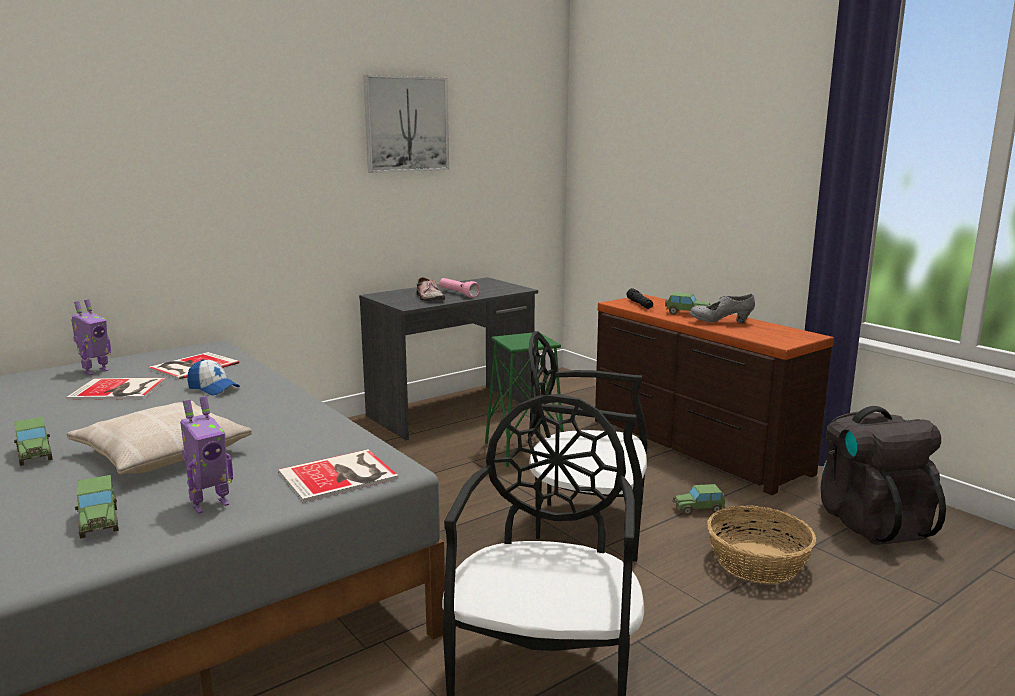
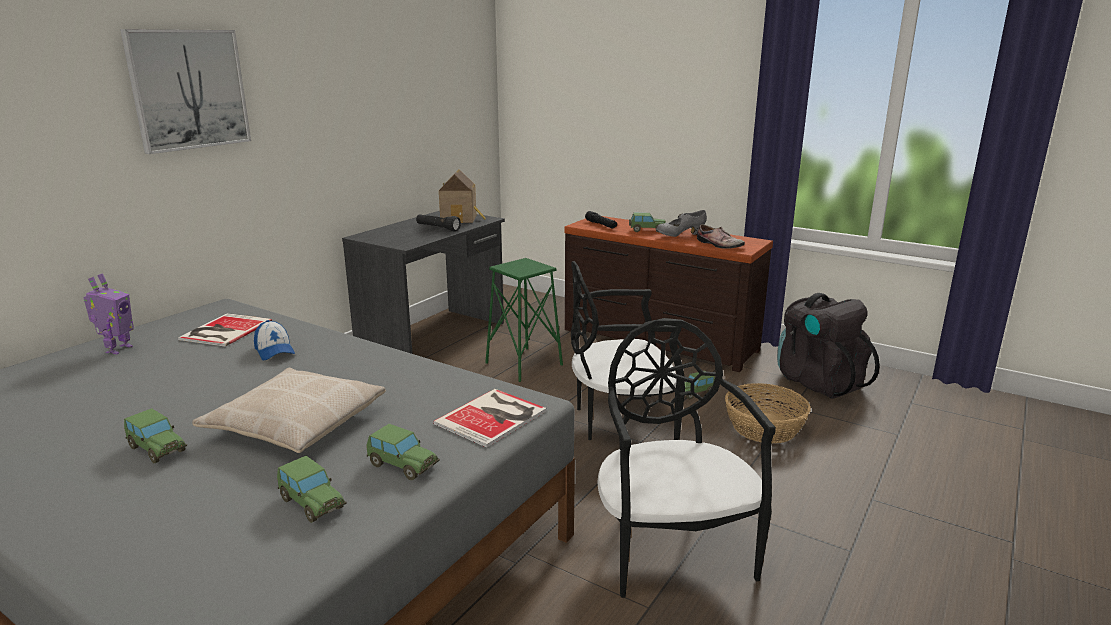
camera: 20 degrees left, 5 degrees up
book [66,378,166,400] -> none
toy robot [180,396,233,513] -> toy car [366,424,440,480]
cap [187,359,240,396] -> cap turned 45 degrees clockwise [254,320,295,360]
picture [363,75,449,173] -> picture moved to [120,29,251,154]
shoe [416,277,445,301] -> shoe moved to [697,224,745,249]
pink flashlight [440,278,480,298] -> black flashlight [416,214,461,232]
none -> toy house [439,169,486,223]

